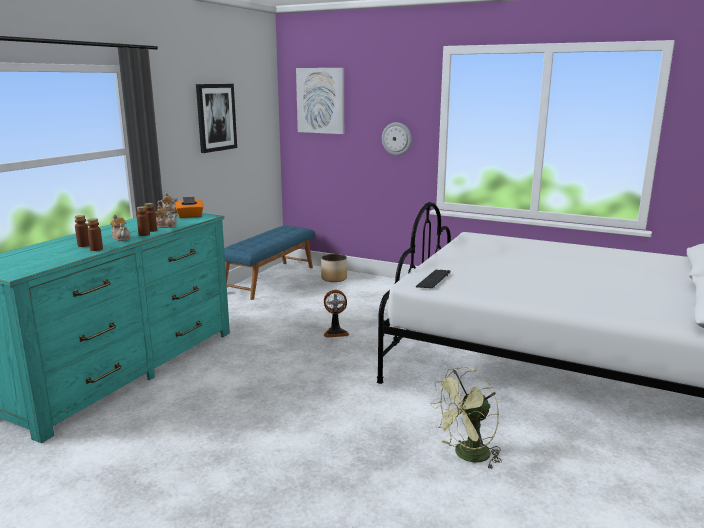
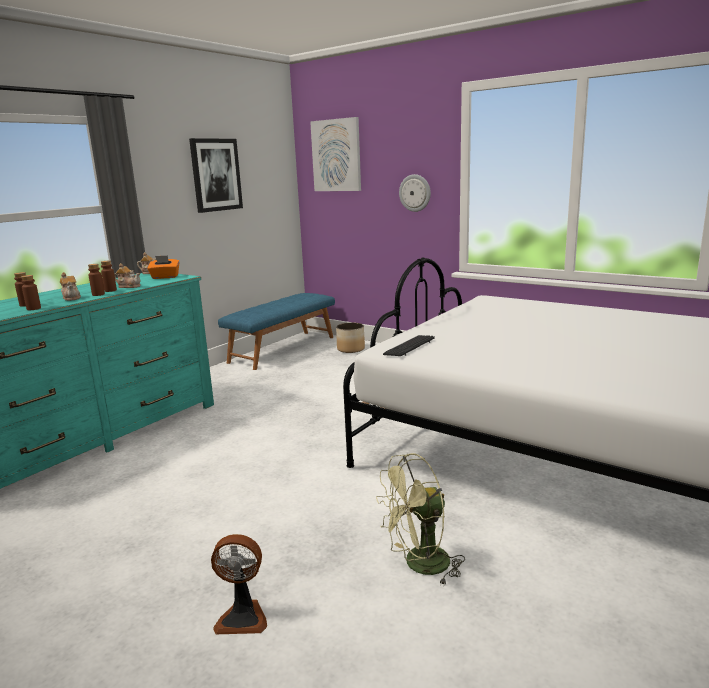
camera: 10 degrees right, 0 degrees up
fan [324,290,349,338] -> fan moved to [211,534,267,634]

